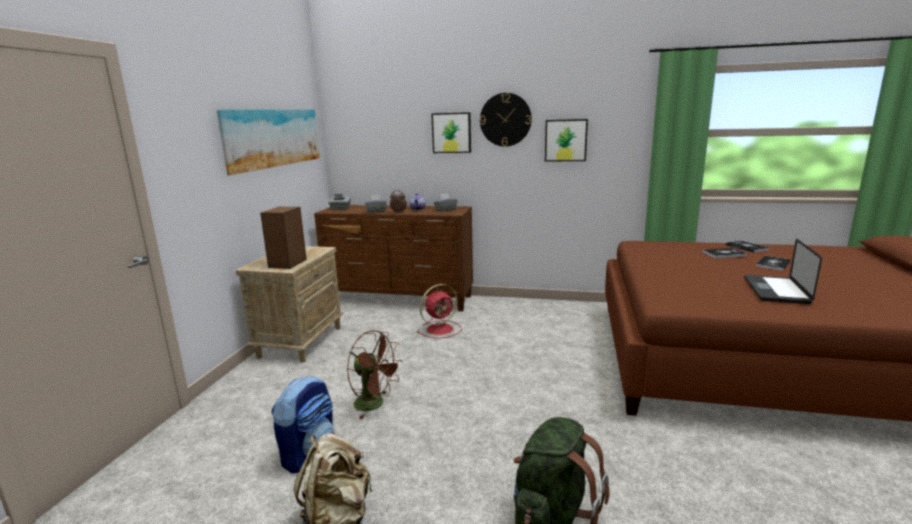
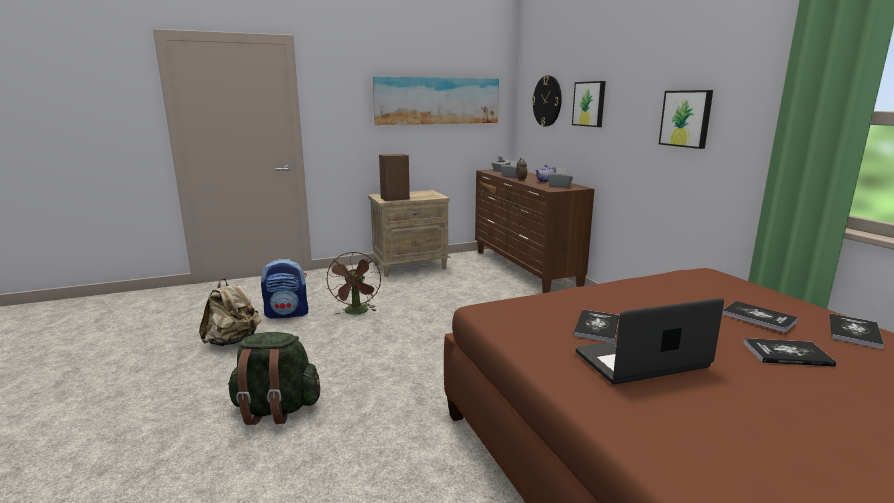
camera: 55 degrees right, 0 degrees up
red fan [417,284,462,339] -> none
wall clock [480,93,532,147] -> wall clock moved to [532,75,562,126]
none -> book [573,309,619,342]

